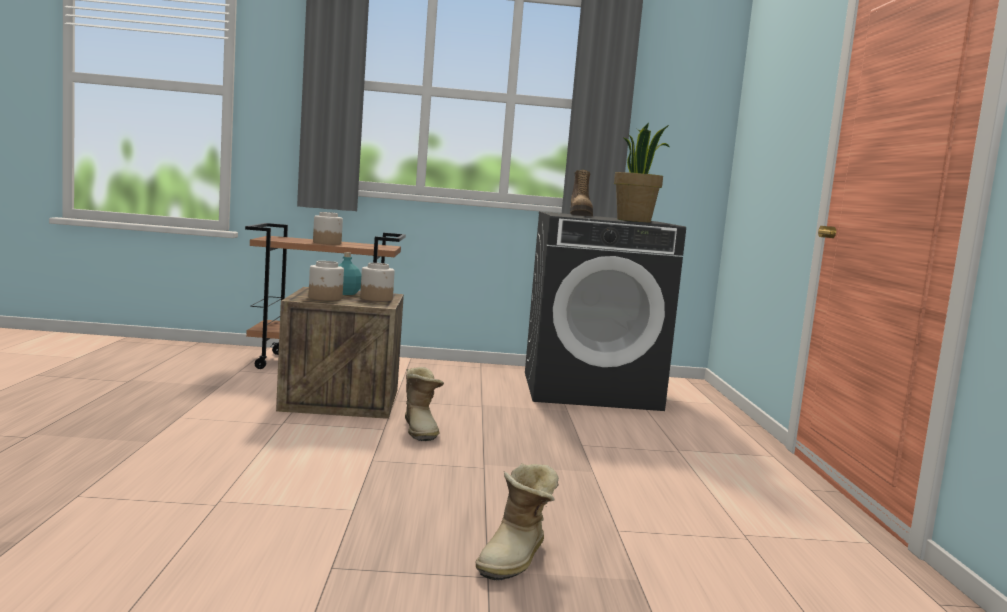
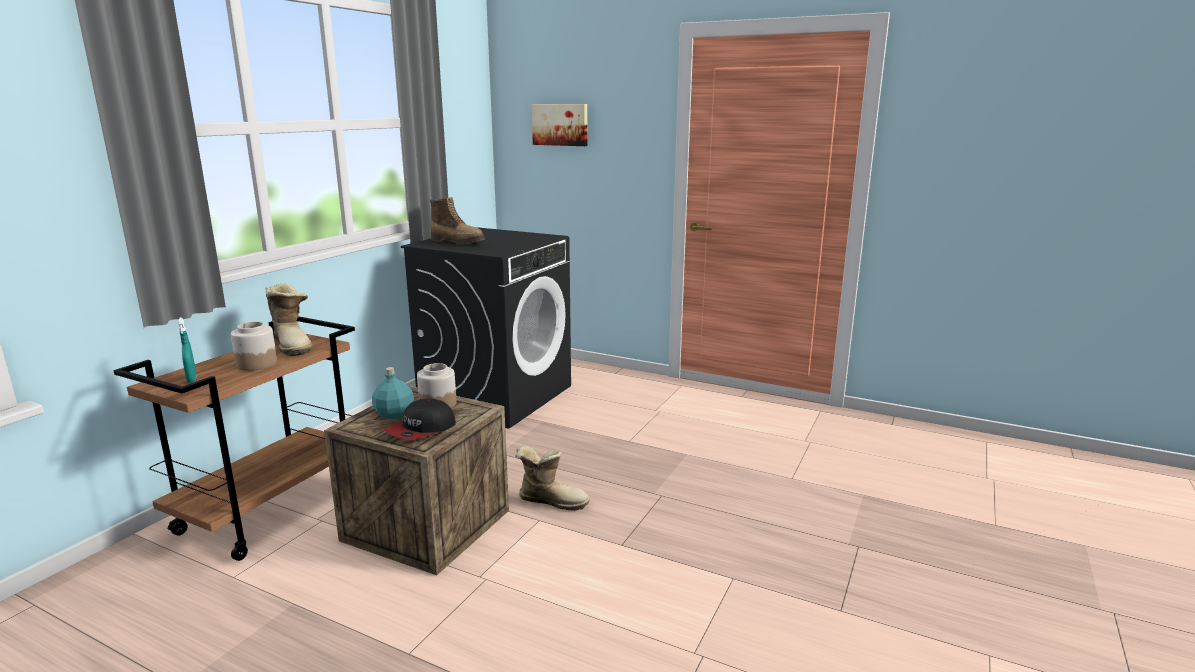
camera: 60 degrees left, 10 degrees up
jar [308,261,344,301] -> cap [384,399,456,440]
boot [475,463,559,581] -> boot moved to [265,284,312,356]
potted plant [614,123,669,223] -> none
none -> turquoise spray bottle [178,317,197,383]
none -> picture [532,104,587,146]

